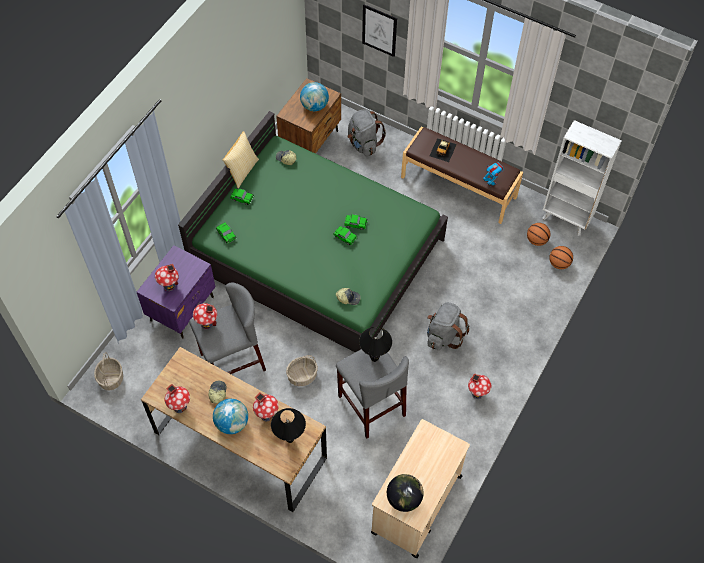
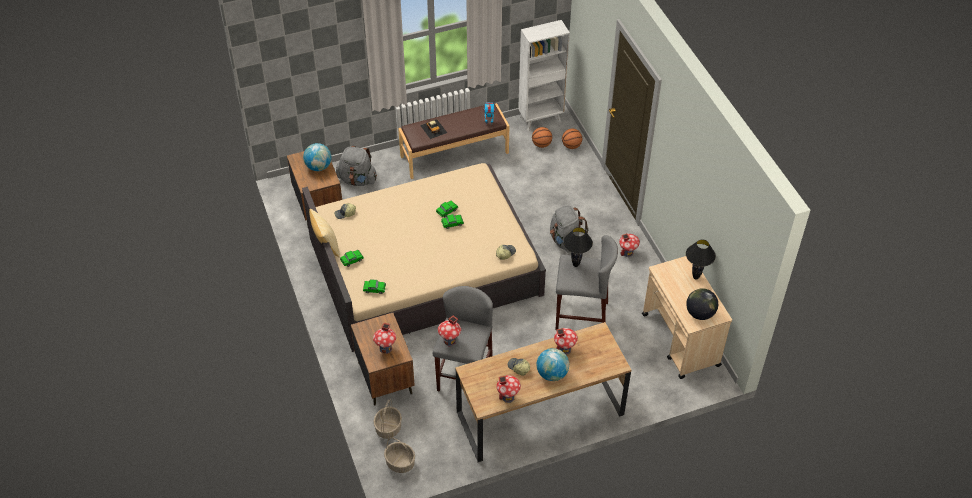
camera: 50 degrees left, 10 degrees down
purple nightstand [137,245,215,339] -> brown nightstand [351,313,415,406]
green bed [178,111,448,352] -> beige bed [302,163,546,352]
black table lamp [271,408,306,443] -> black table lamp moved to [686,239,716,279]
basket [286,355,318,386] -> basket moved to [374,400,402,439]
picture [362,4,397,57] -> none

